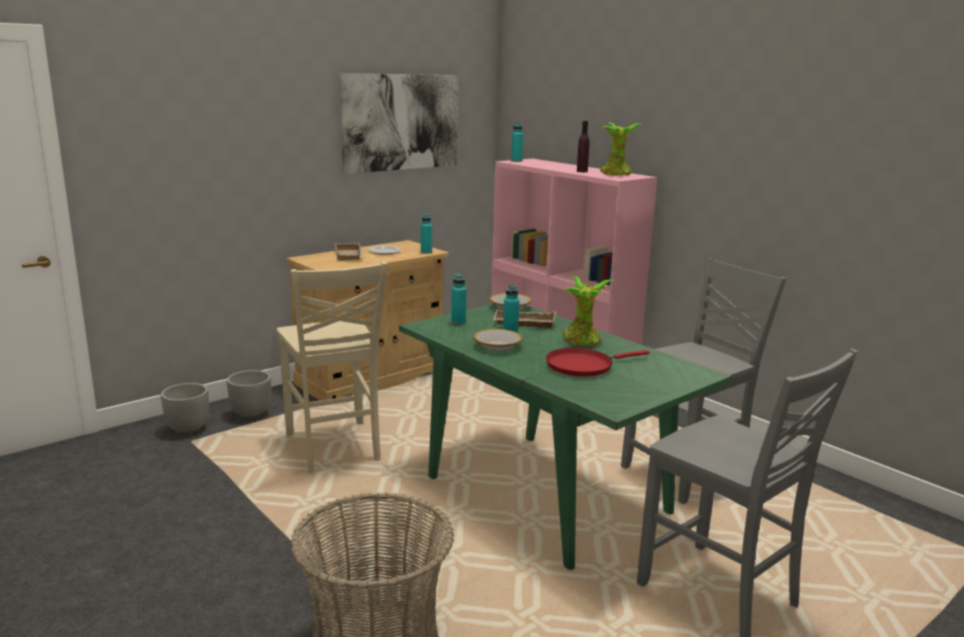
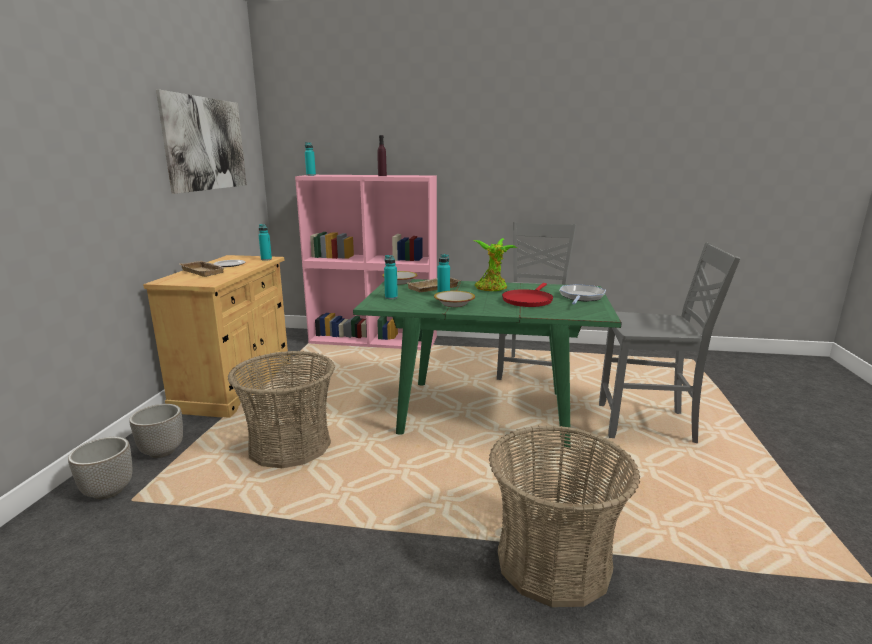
camera: 40 degrees left, 0 degrees up
beige chair [276,262,387,473] -> basket [228,351,335,468]
potted plant [600,122,643,176] -> none
none -> frying pan [559,284,606,304]

